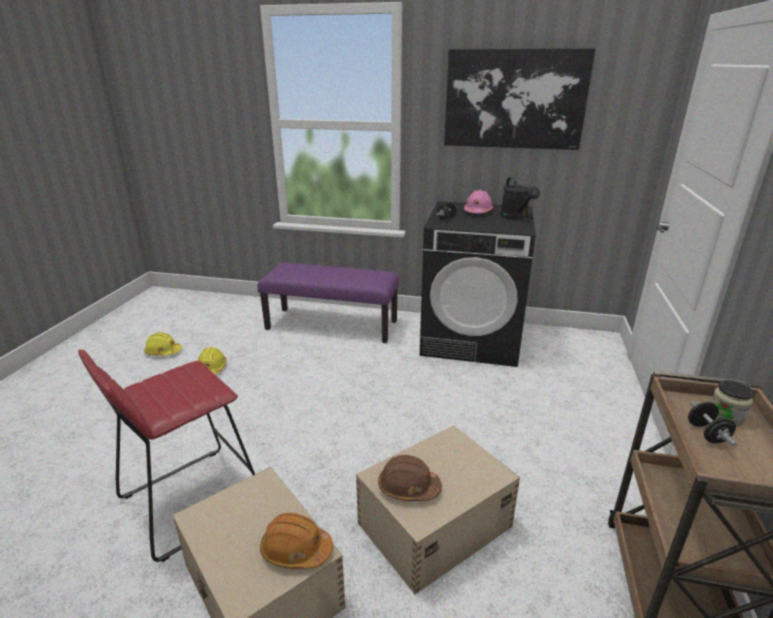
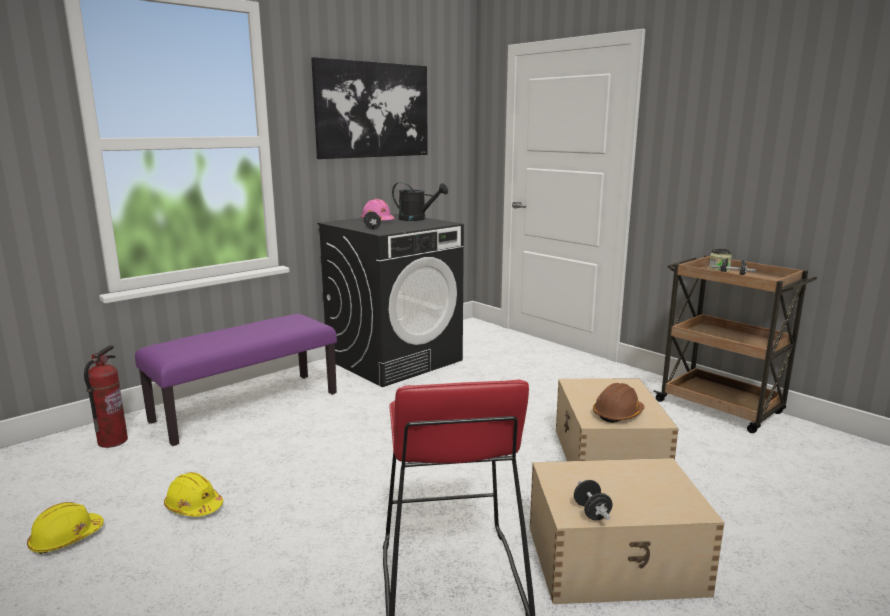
camera: 55 degrees left, 10 degrees down
orange hard hat [260,513,333,569] -> none
none -> fire extinguisher [84,345,128,448]
none -> black dumbbell [574,480,612,520]

